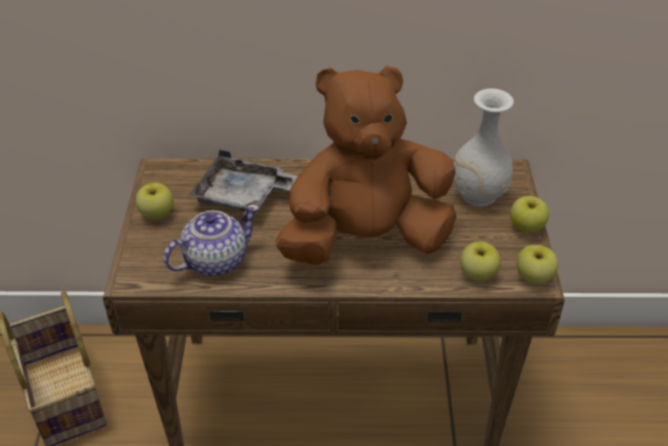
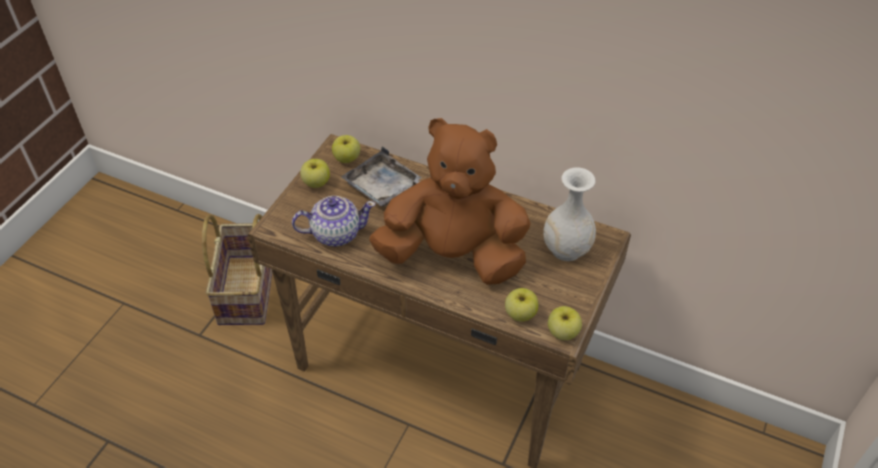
camera: 25 degrees right, 5 degrees up
apple [510,196,549,233] -> apple moved to [332,135,360,163]

